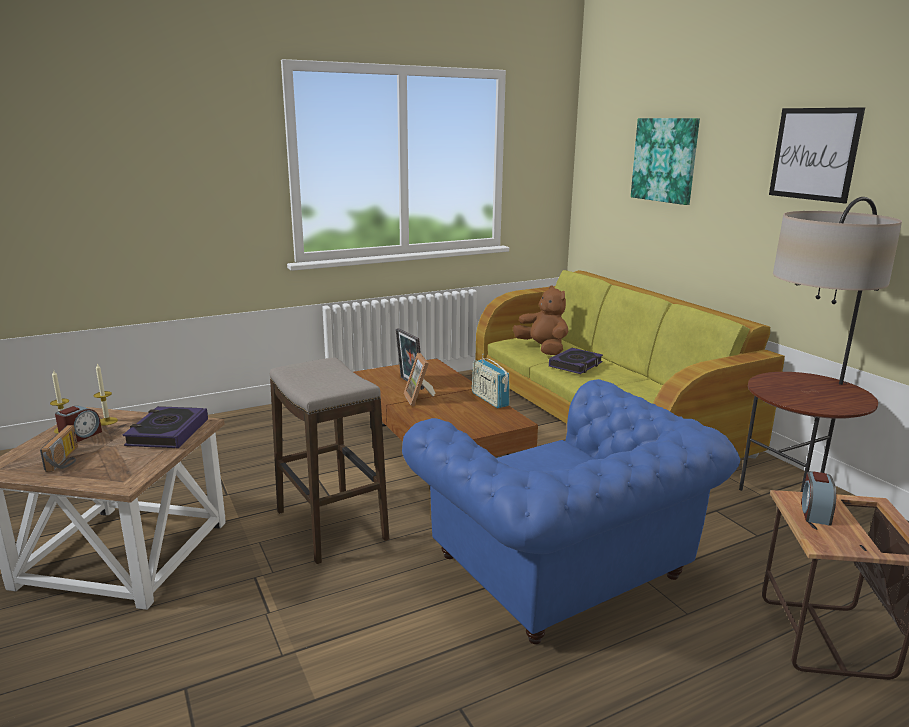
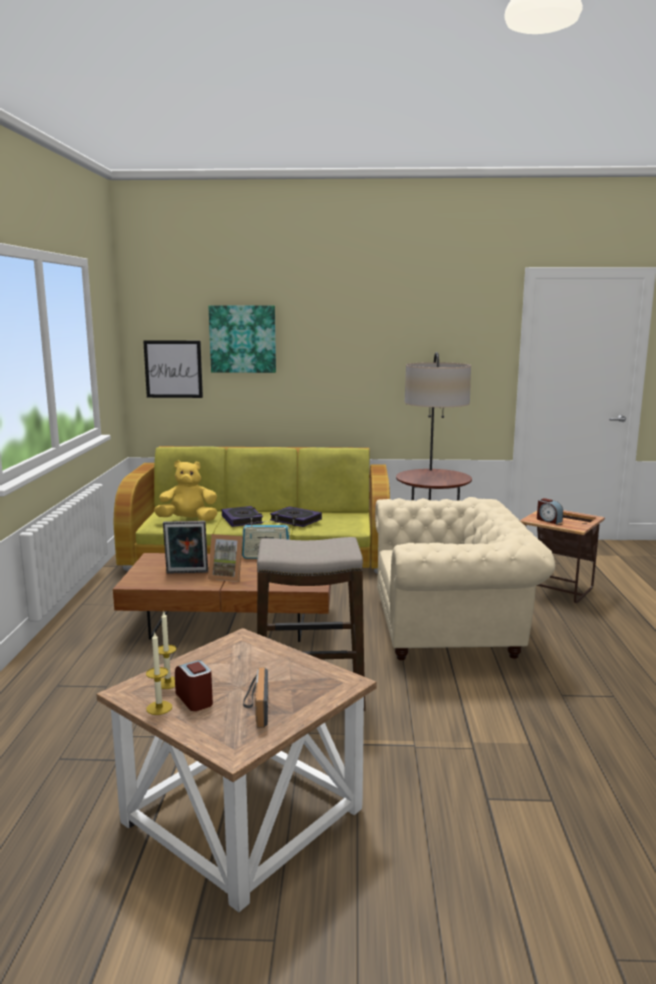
camera: 60 degrees left, 5 degrees down
radio [40,425,78,472] -> radio turned 120 degrees counterclockwise [243,667,268,728]
book [123,406,208,448] -> book moved to [270,506,322,527]
blue armchair [402,379,741,644] -> beige armchair [375,497,556,660]
brown plush toy [513,286,568,355] -> yellow plush toy [154,460,218,521]
picture [769,107,865,203] -> picture moved to [143,340,203,398]

